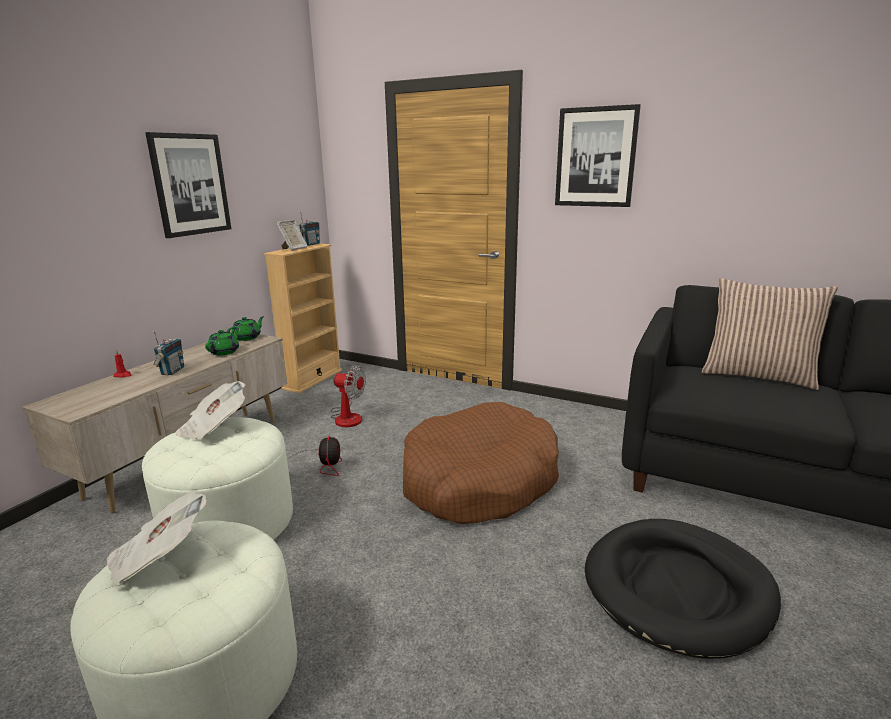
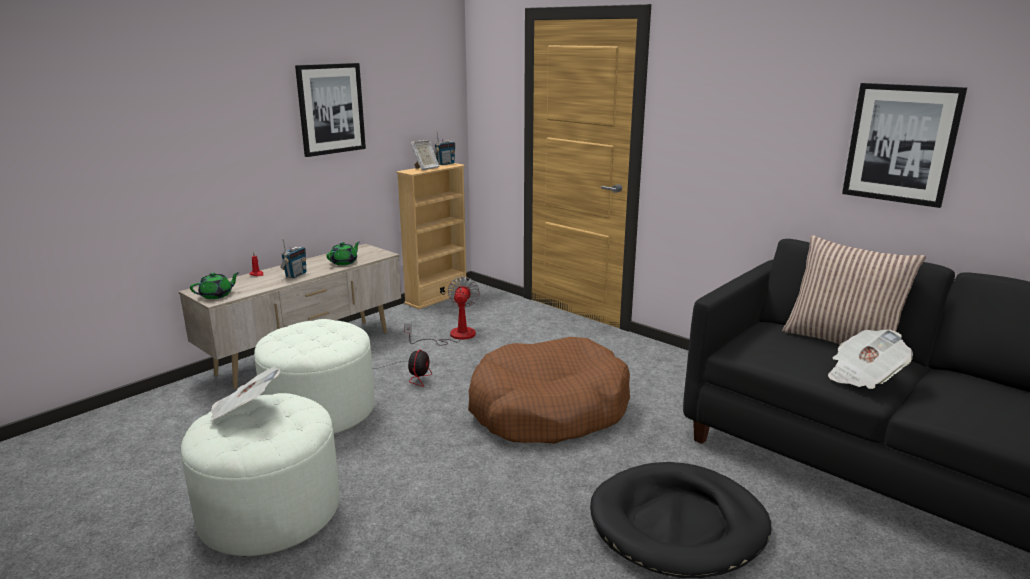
camera: 15 degrees right, 0 degrees up
newspaper [176,381,245,440] -> newspaper moved to [828,330,913,389]
green teapot [227,316,264,341] -> green teapot moved to [190,272,240,299]
fan [331,365,366,427] -> fan turned 120 degrees counterclockwise [404,277,480,346]
picture [555,104,641,207] -> picture moved to [842,83,967,208]

